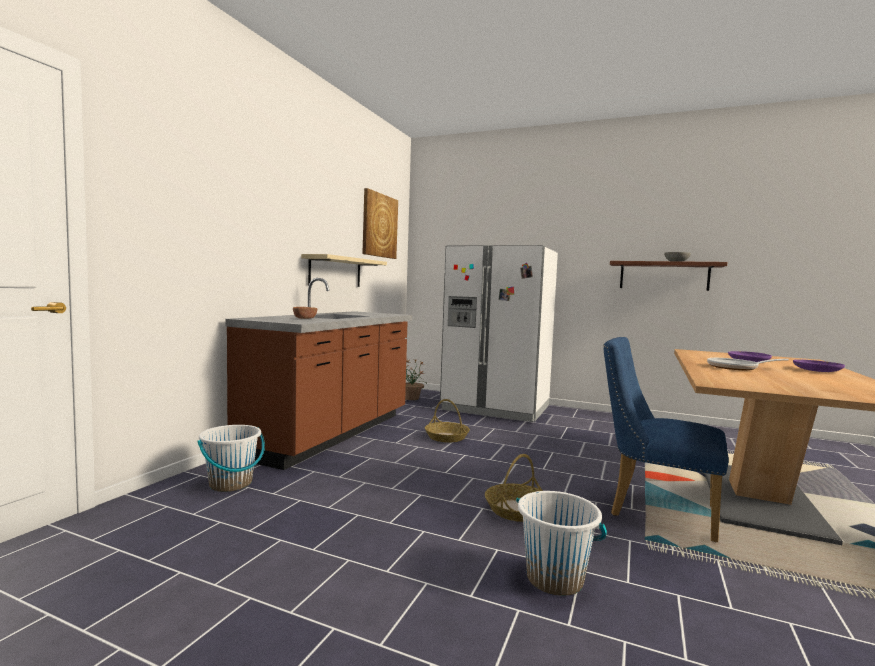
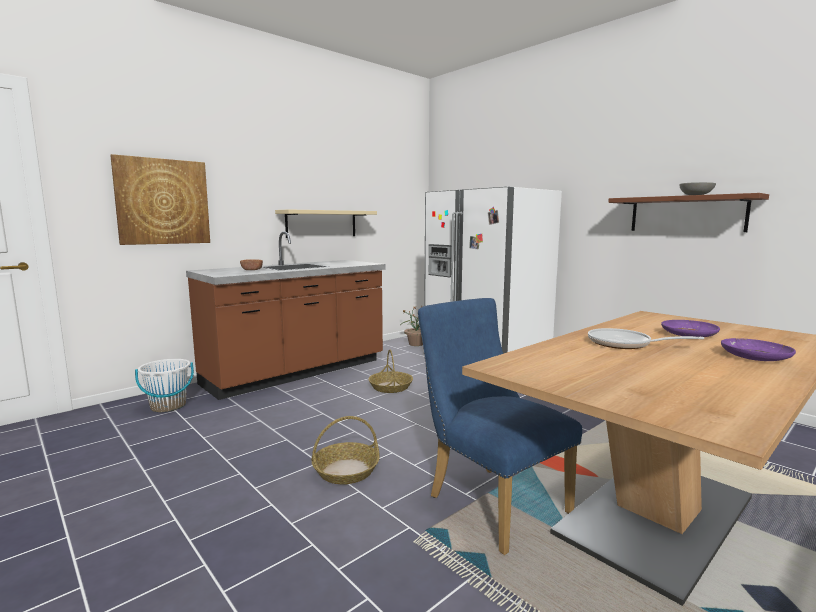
camera: 25 degrees right, 5 degrees up
picture [362,188,398,259] -> picture moved to [110,154,210,245]
white bucket [516,491,607,596] -> none

